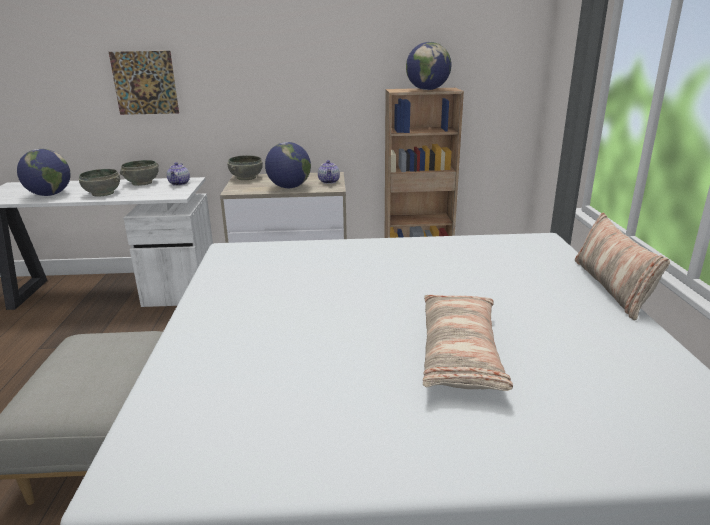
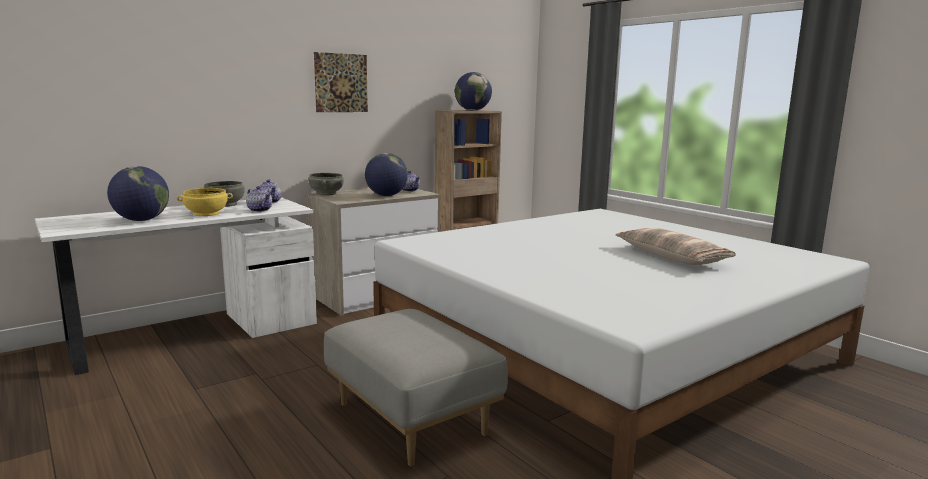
camera: 35 degrees left, 10 degrees down
grey bowl [79,169,120,196] -> yellow bowl [177,188,233,216]
picture [109,51,179,115] -> picture moved to [314,52,368,112]
pillow [575,212,670,320] -> none
none -> teapot [246,186,272,212]

